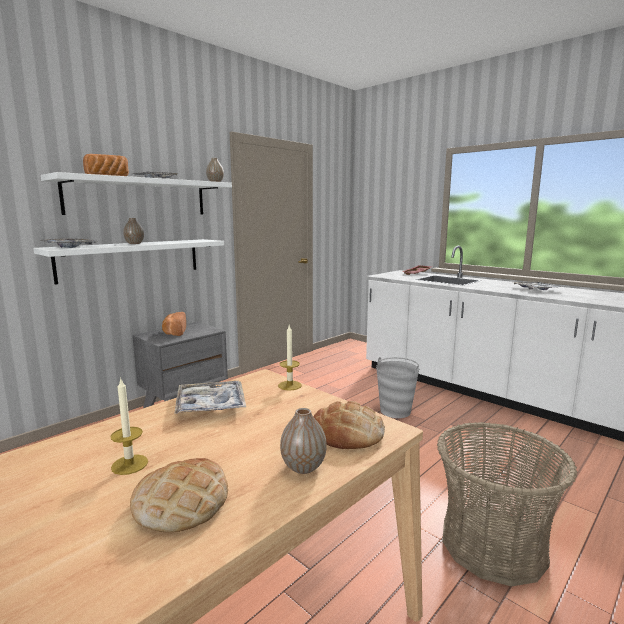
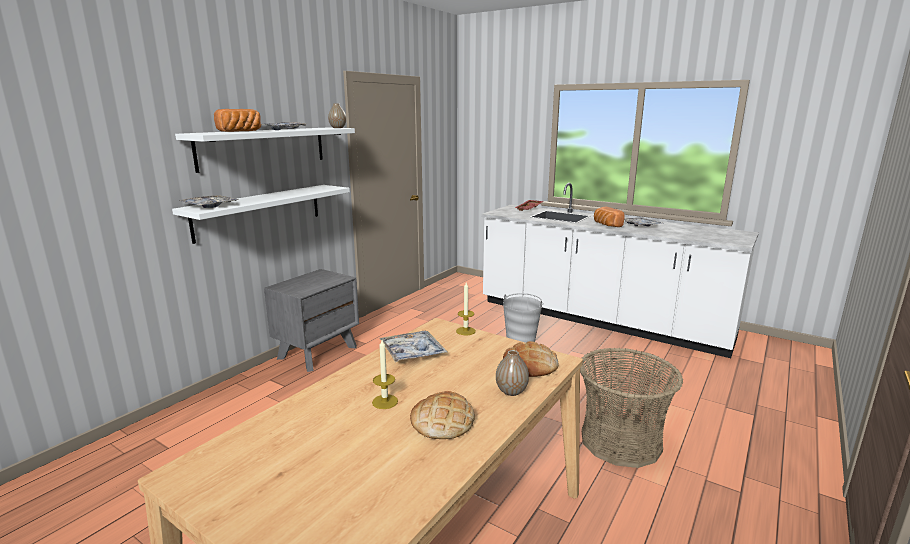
camera: 10 degrees left, 5 degrees up
vase [123,218,144,244] -> none
bread [162,312,186,336] -> bread moved to [594,206,625,227]

